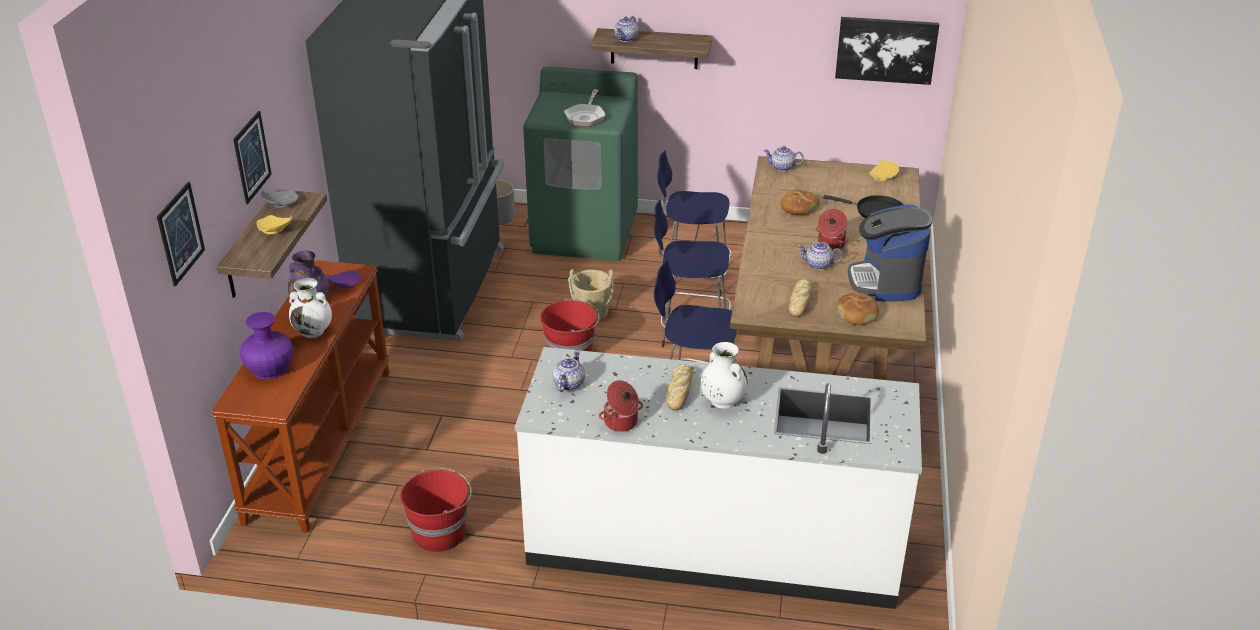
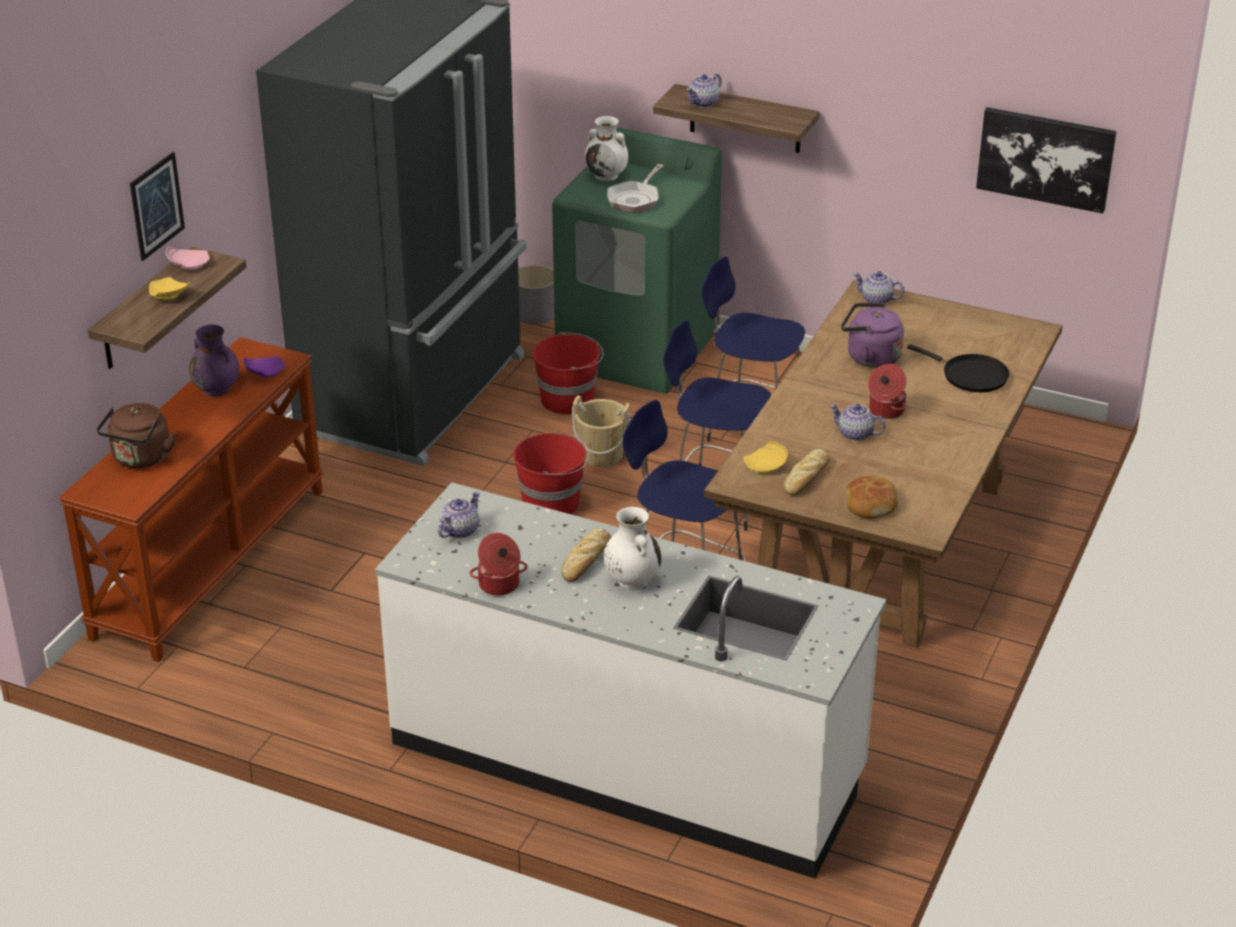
camera: 15 degrees right, 0 degrees up
picture [157,182,205,286] -> none
purple vase [240,312,293,380] -> brown kettle [96,403,176,468]
grey plate [261,190,298,208] -> pink plate [166,246,209,270]
white vase [289,278,332,338] -> white vase moved to [585,116,628,181]
red bucket [400,468,472,552] -> red bucket moved to [532,332,604,415]
bread [781,190,820,215] -> purple kettle [841,303,904,368]
coffee machine [848,204,933,301] -> none
yellow plate [869,160,899,181] -> yellow plate moved to [744,441,788,474]

